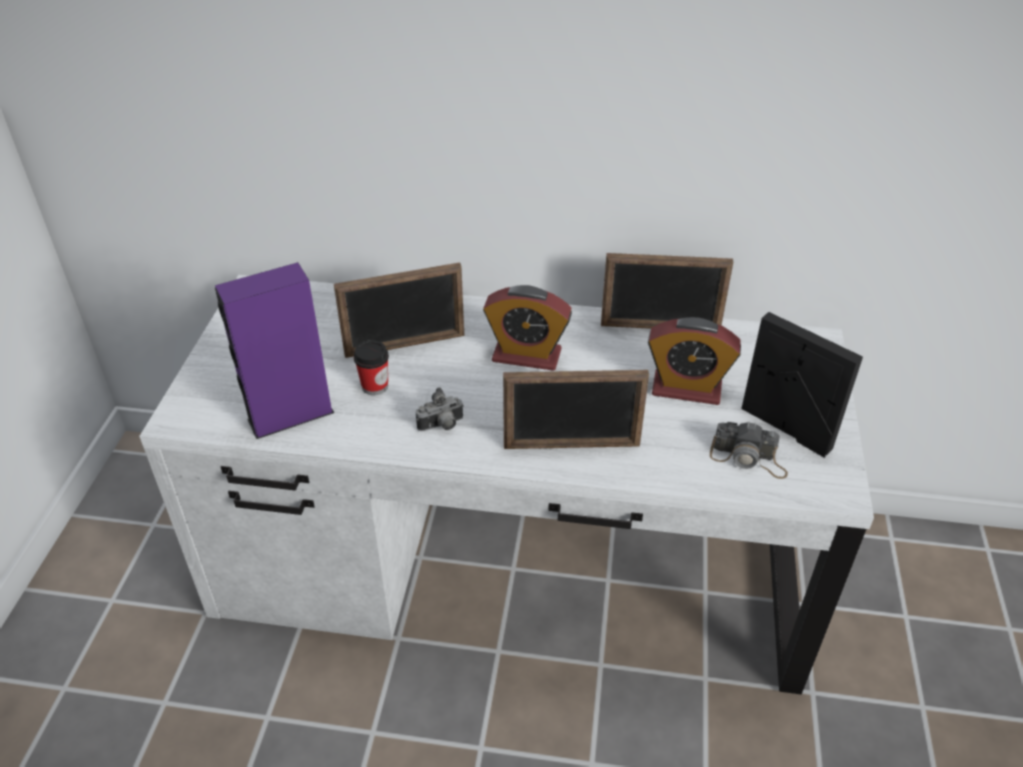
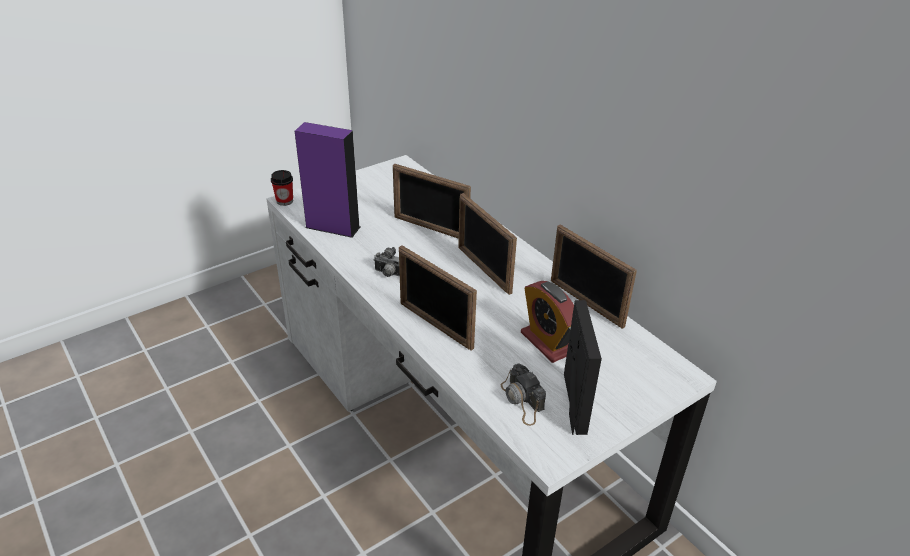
camera: 45 degrees right, 5 degrees down
cup [354,340,389,395] -> cup moved to [271,170,293,206]
alarm clock [483,285,572,371] -> picture frame [458,193,517,295]

